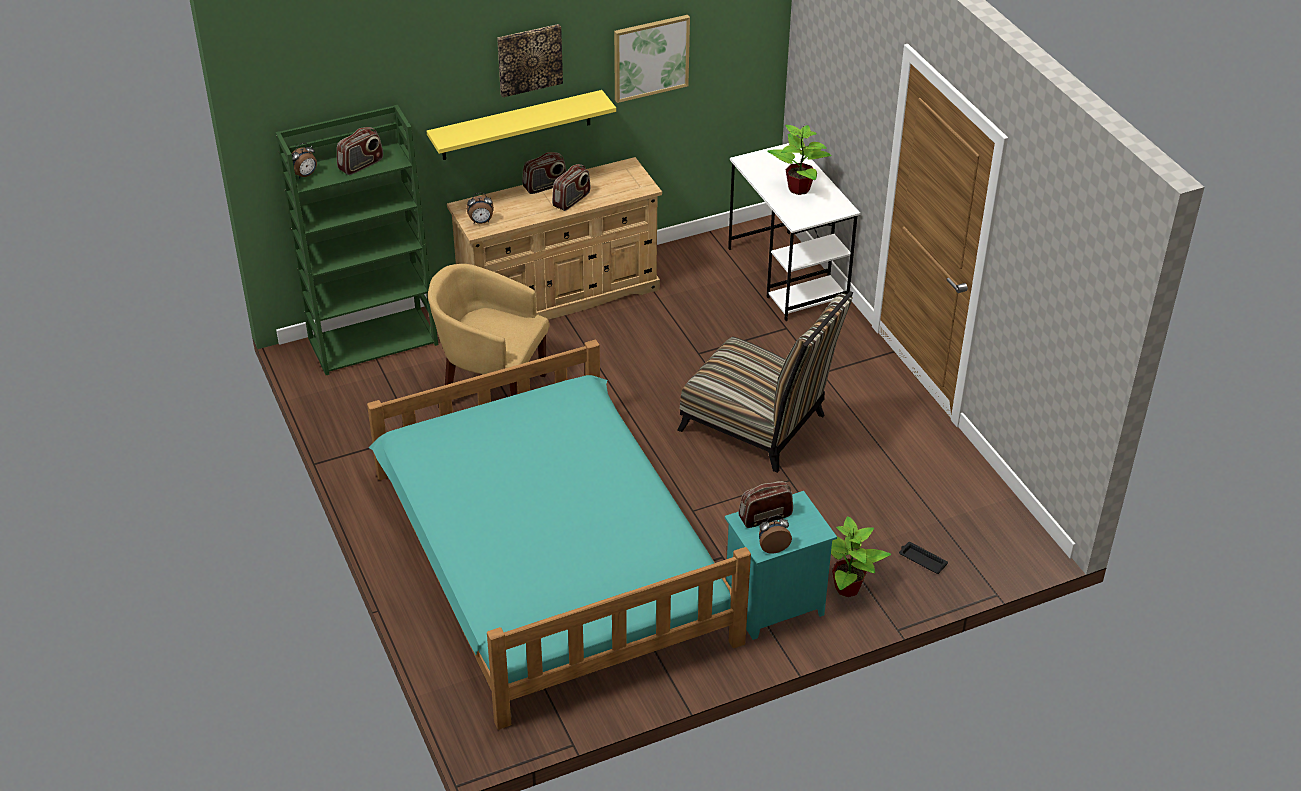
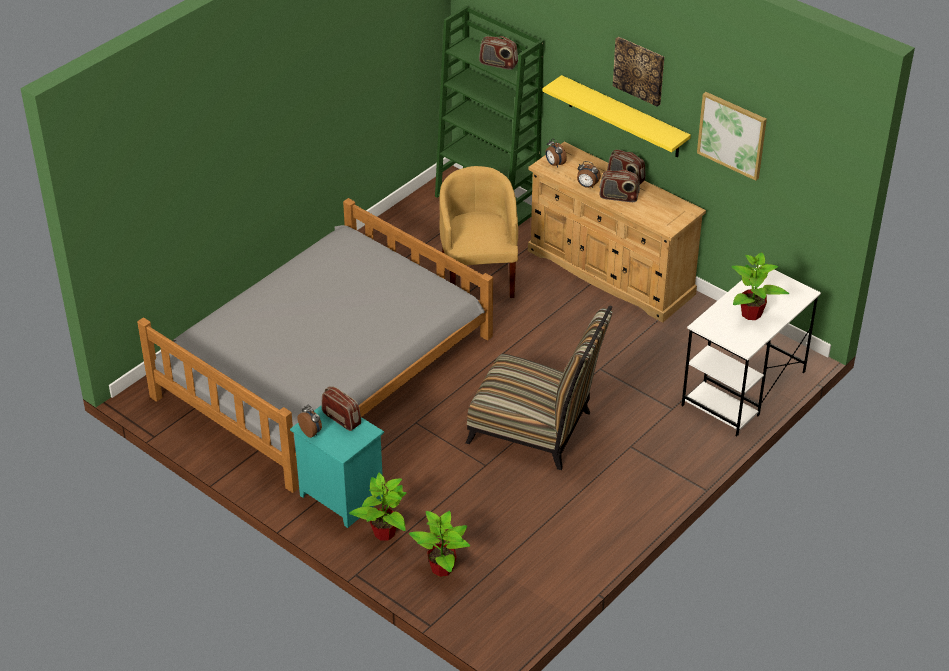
camera: 65 degrees right, 0 degrees up
alarm clock [291,143,317,179] -> alarm clock moved to [577,161,601,188]
turquoise bed [367,340,751,730] -> grey bed [137,198,493,493]
chair [678,291,853,473] -> chair turned 75 degrees counterclockwise [465,306,613,470]
black tray [899,542,948,574] -> potted plant [409,511,470,577]

